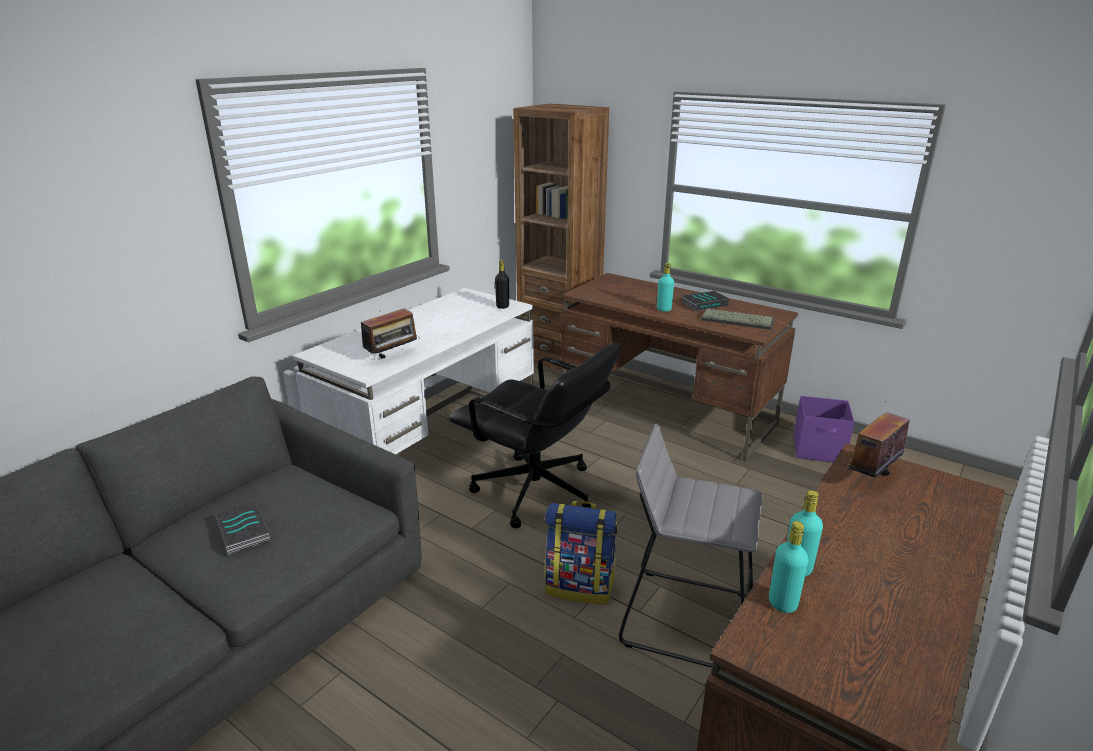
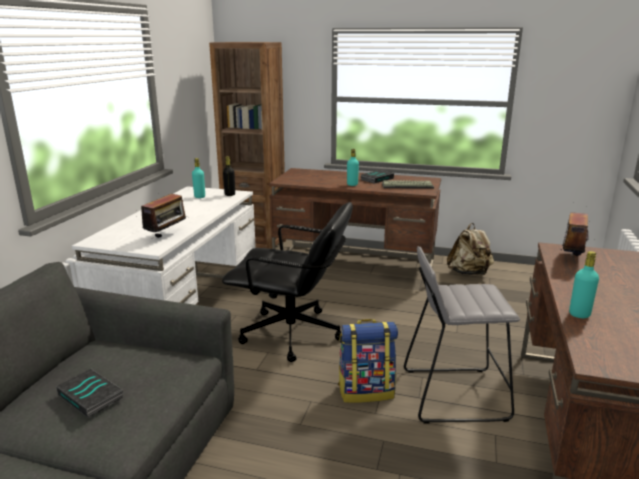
camera: 20 degrees left, 5 degrees down
turquoise bottle [769,521,809,613] -> turquoise bottle moved to [192,158,205,198]
purple storage box [794,396,854,462] -> beige backpack [447,223,494,275]

